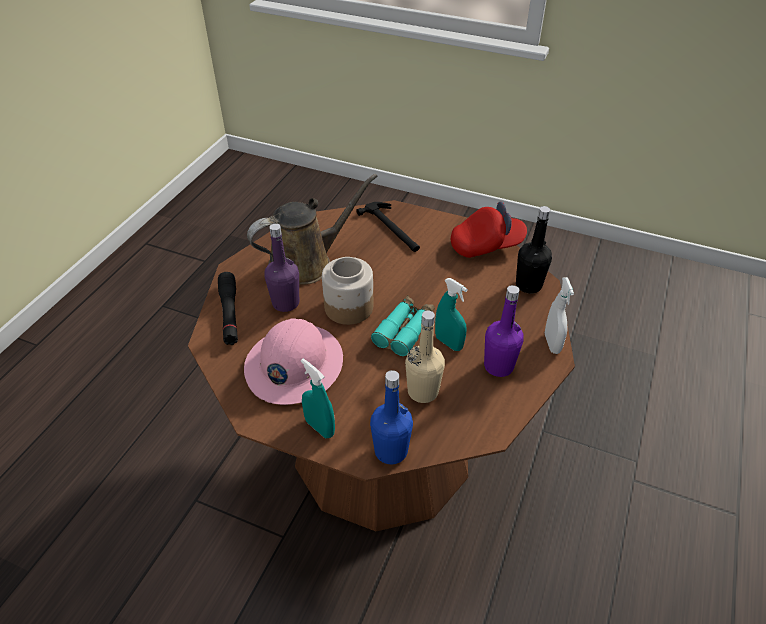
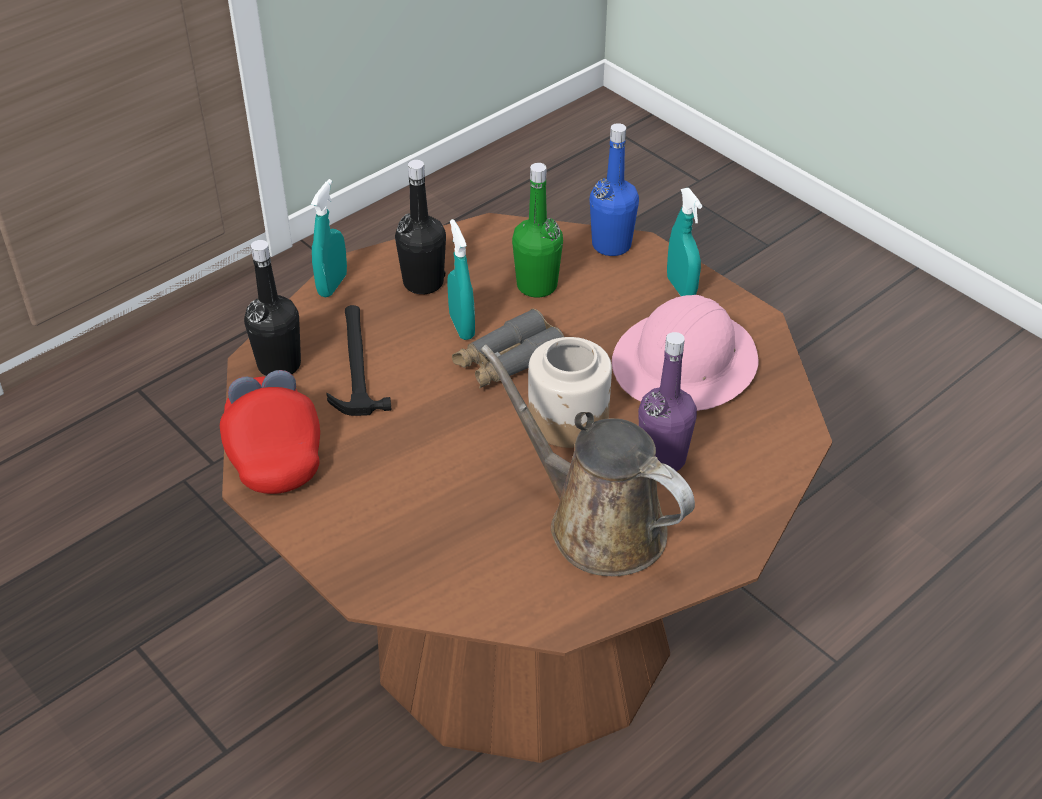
camera: 155 degrees left, 0 degrees up
black flashlight [218,272,238,345] -> none
brown watering can [247,174,378,285] -> brown watering can turned 45 degrees clockwise [480,344,695,576]
hammer [356,202,420,252] -> hammer moved to [326,305,392,416]
turquoise binoculars [371,295,435,356] -> grey binoculars [452,309,564,389]
beige bottle [405,311,445,403] -> green bottle [512,163,563,297]
red cap [451,202,527,258] -> red cap turned 60 degrees clockwise [220,370,320,494]
purple bottle [484,285,523,377] -> black bottle [395,160,446,294]
white spray bottle [545,277,574,354] -> turquoise spray bottle [311,179,347,297]

